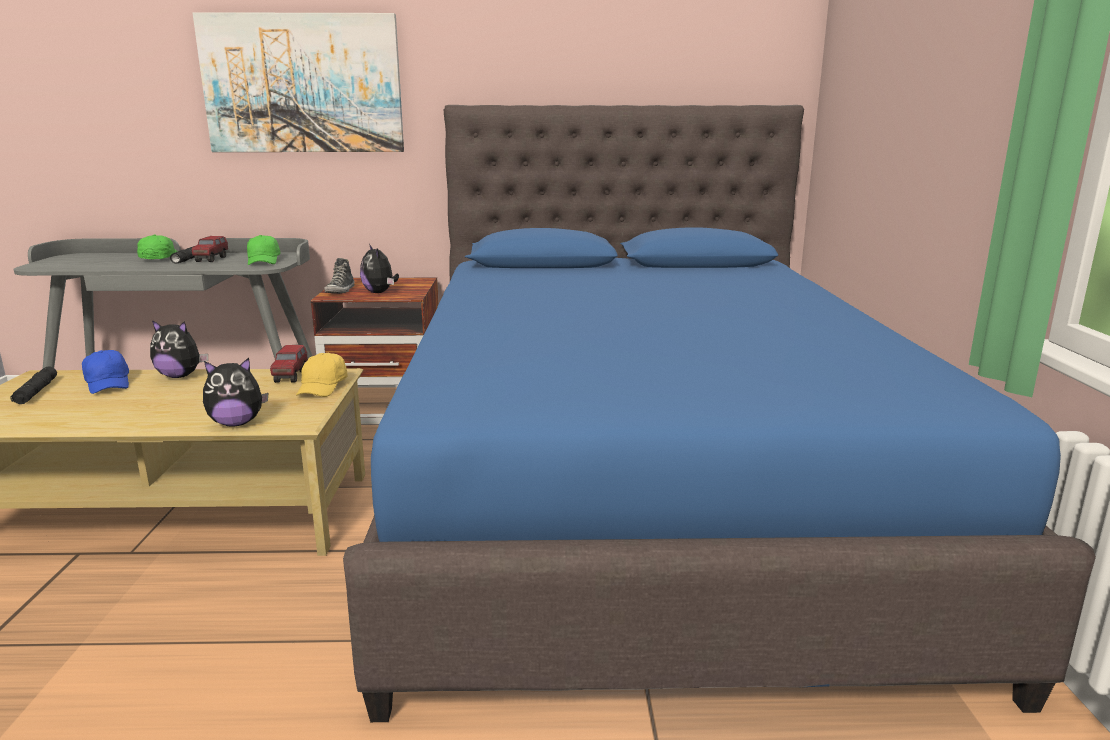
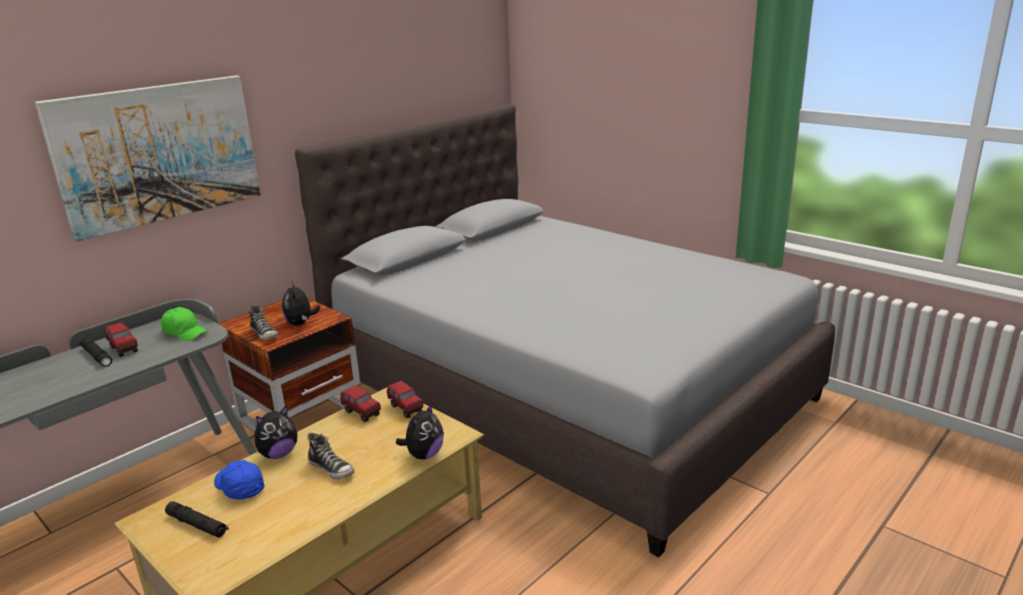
camera: 45 degrees left, 5 degrees up
blue cap [82,350,129,394] -> blue cap turned 150 degrees counterclockwise [214,460,265,500]
green cap [137,235,178,259] -> none
yellow cap [296,353,347,397] -> toy truck [387,381,423,418]
blue bed [343,105,1096,722] -> grey bed [295,104,835,557]
plush toy [360,244,399,293] -> plush toy turned 60 degrees clockwise [282,282,320,326]
none -> shoe [307,433,354,479]

